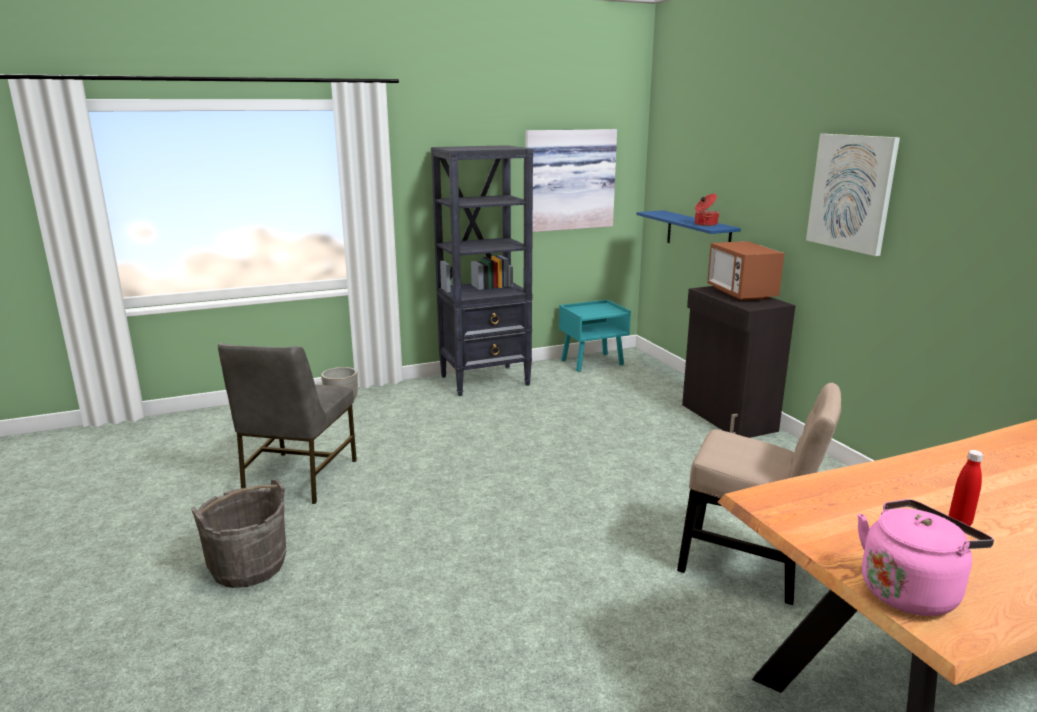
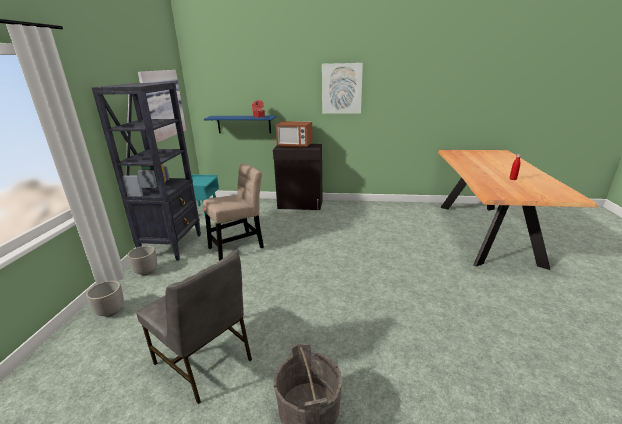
camera: 60 degrees left, 5 degrees up
beige chair [677,383,841,605] -> beige chair moved to [203,163,264,261]
pink kettle [858,499,994,616] -> none
none -> planter [127,246,157,275]

